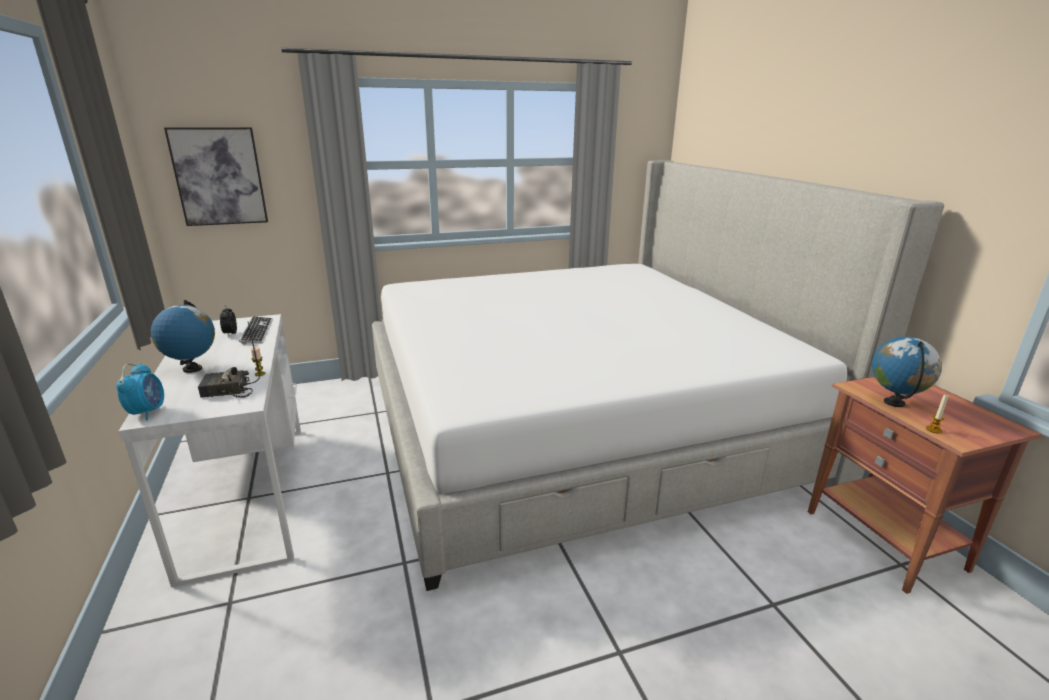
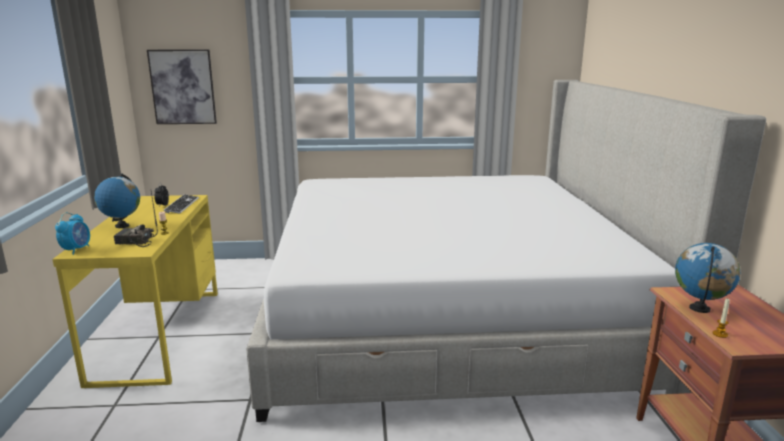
camera: 15 degrees right, 5 degrees down
white desk [119,314,301,587] -> yellow desk [52,195,218,388]

